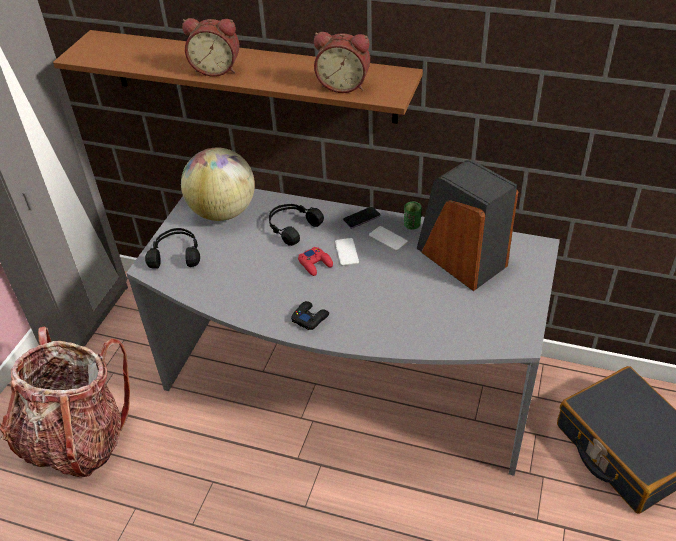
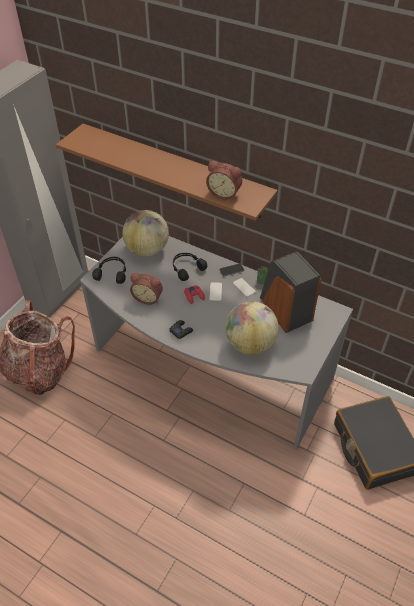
camera: 10 degrees right, 5 degrees up
alarm clock [182,18,240,77] -> alarm clock moved to [130,273,163,305]
none -> globe [225,301,279,355]

